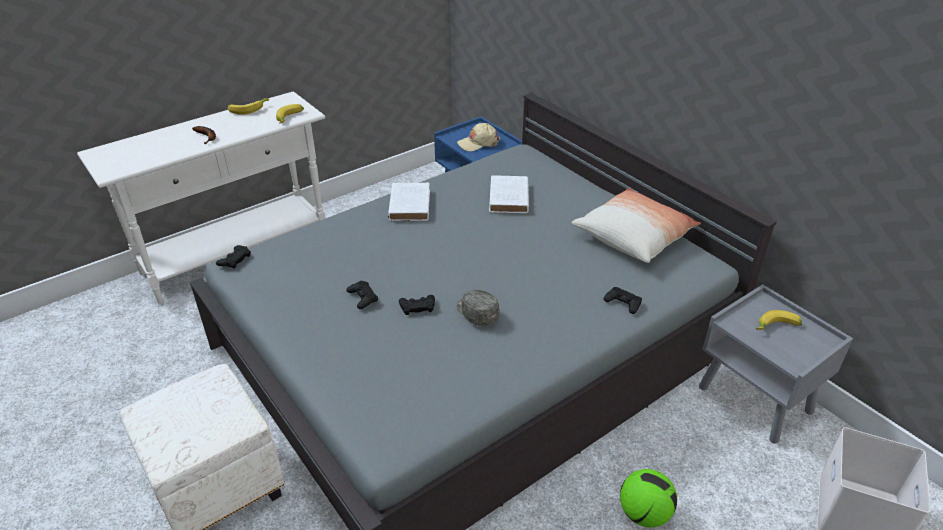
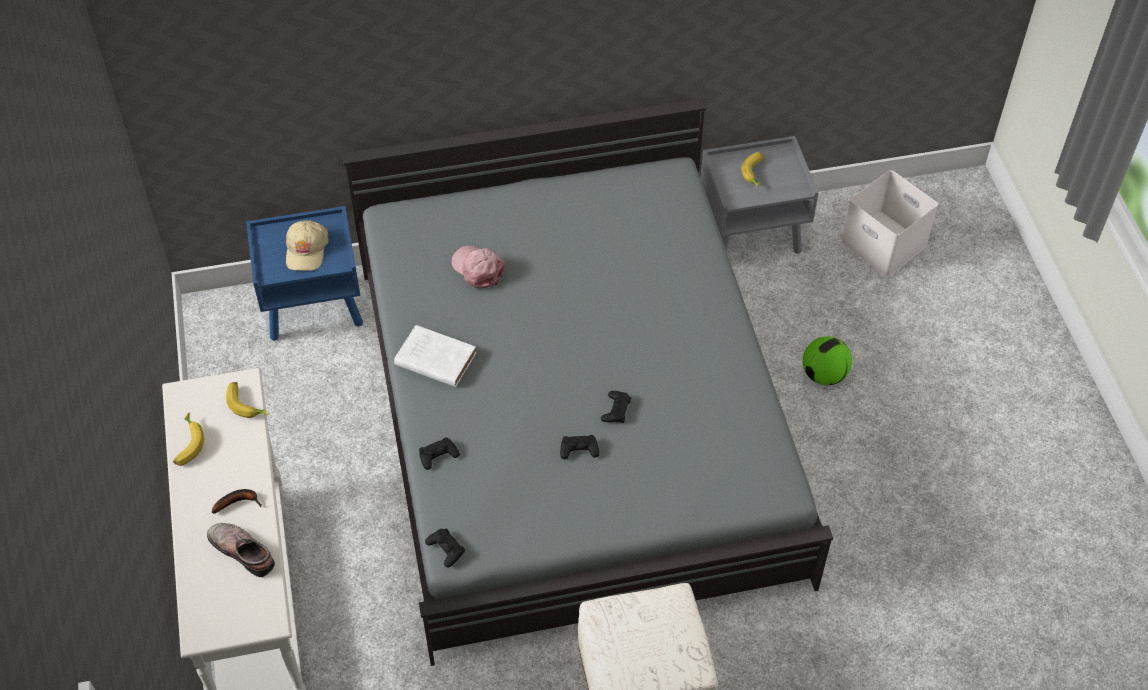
camera: 65 degrees left, 15 degrees up
grey cap [457,290,500,326] -> none
white book [489,175,529,213] -> pink cap [451,246,505,289]
pillow [571,188,701,263] -> none
black game controller [604,287,642,314] -> black game controller moved to [419,437,460,470]
none -> shoe [207,523,275,577]

